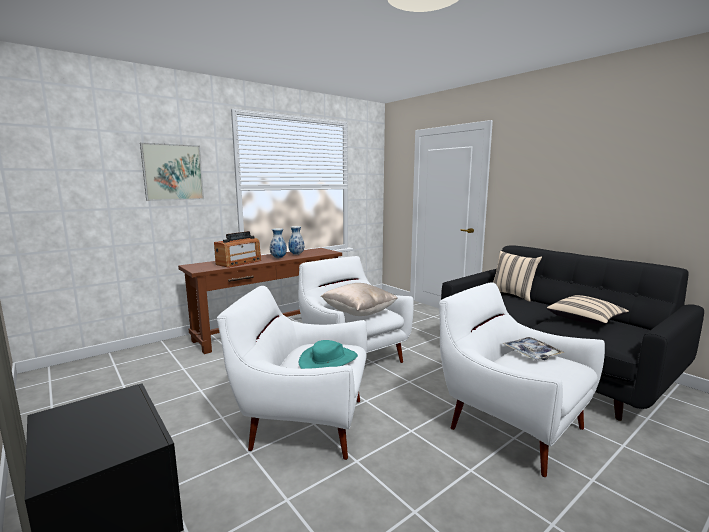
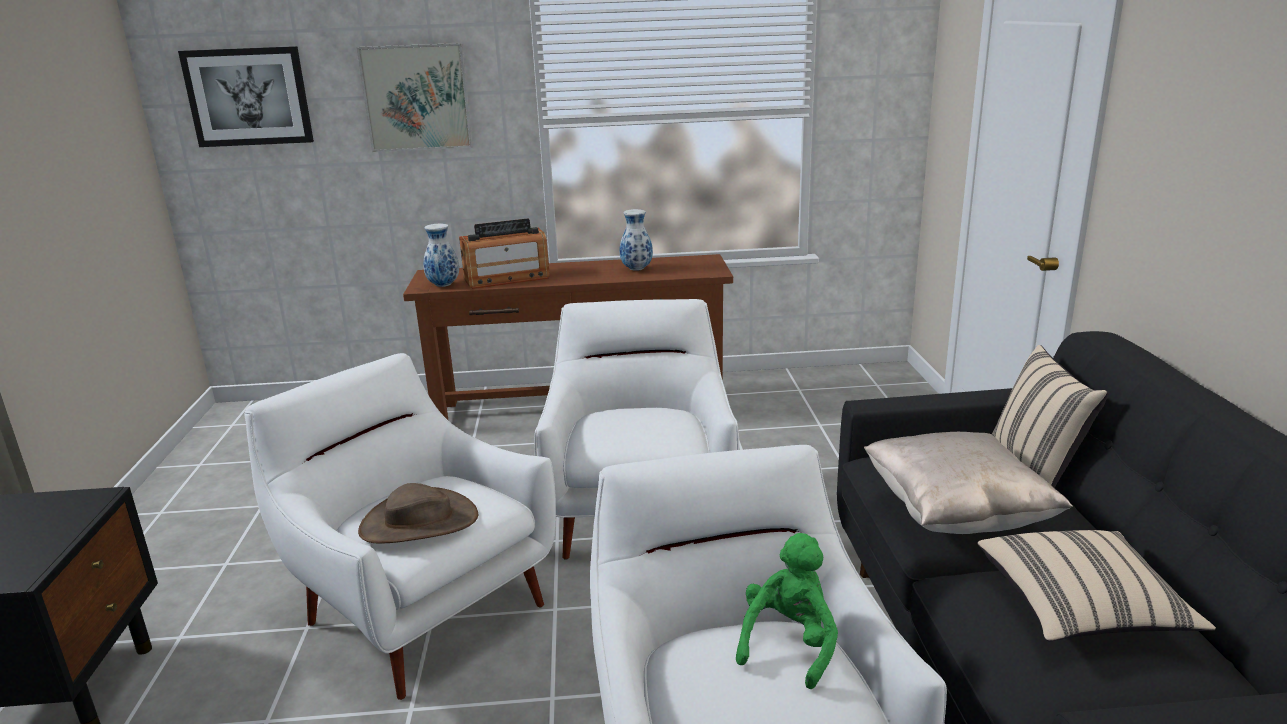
camera: 35 degrees right, 10 degrees up
vase [270,228,287,258] -> vase moved to [423,224,459,287]
turquoise hat [299,340,358,369] -> brown hat [358,483,478,543]
beige pillow [321,283,398,316] -> beige pillow moved to [864,432,1073,534]
tray [502,337,565,360] -> green plush toy [736,533,838,689]
none -> picture [178,46,314,147]

